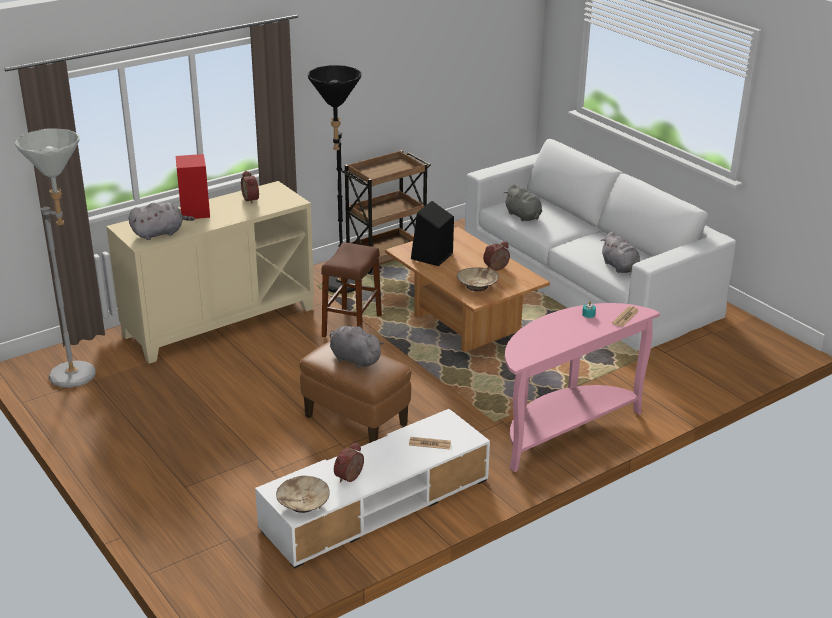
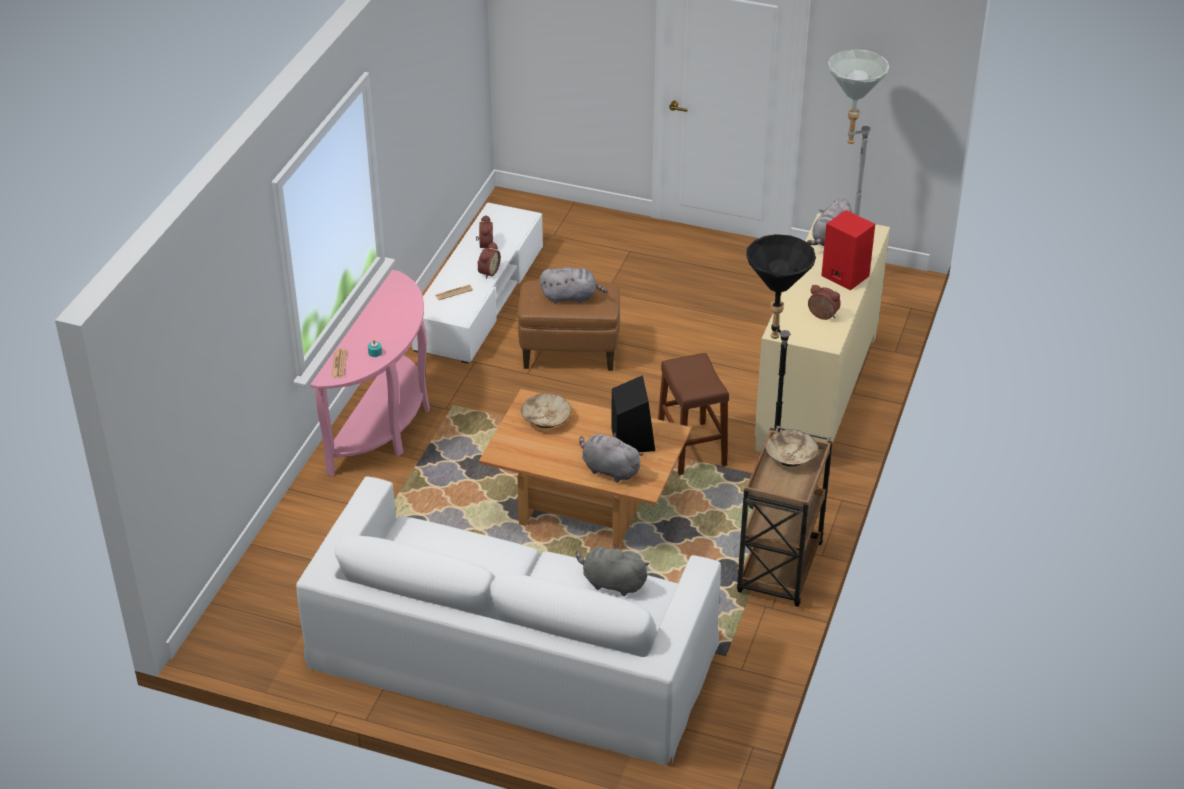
camera: 145 degrees right, 10 degrees up
beige bowl [276,476,330,513] -> beige bowl moved to [765,429,818,467]
alarm clock [483,241,510,271] -> alarm clock moved to [478,242,501,279]
grey plush toy [601,232,640,273] -> grey plush toy moved to [579,432,644,483]

